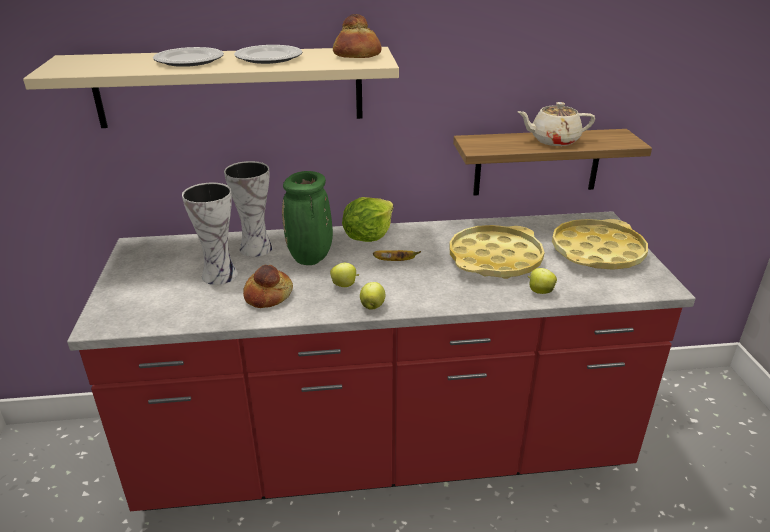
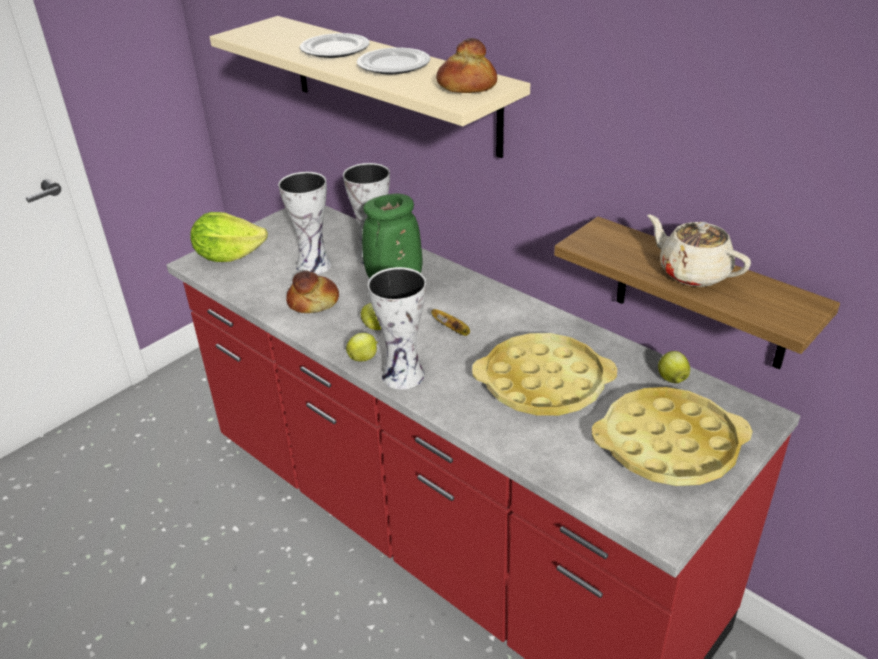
camera: 50 degrees right, 5 degrees up
lettuce [342,197,393,242] -> lettuce moved to [190,212,268,262]
apple [528,268,557,294] -> apple moved to [658,351,690,383]
none -> vase [367,267,426,390]

